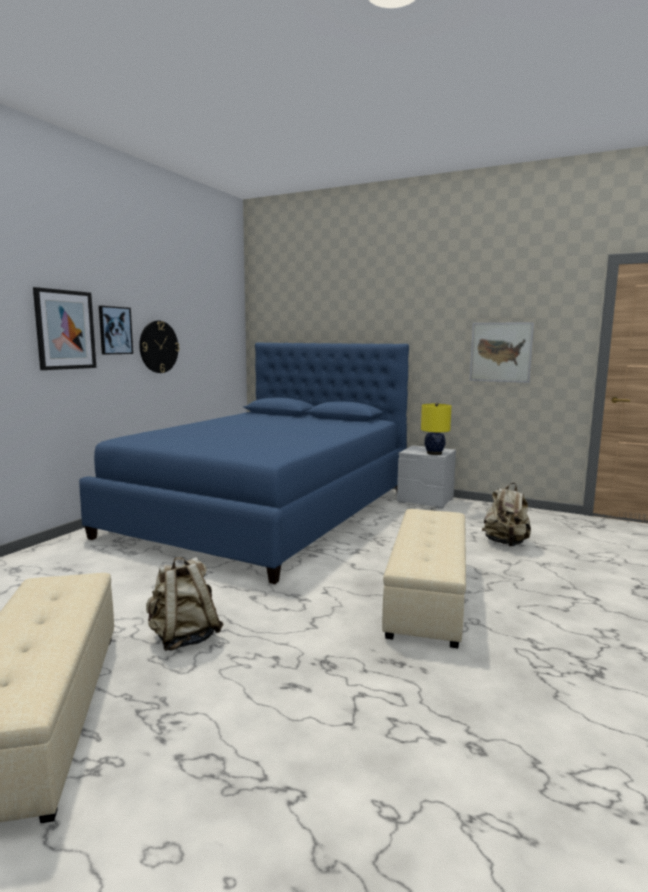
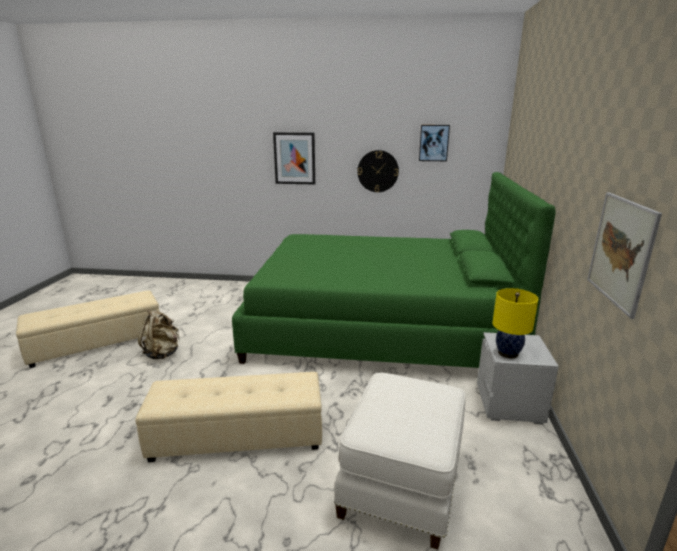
camera: 70 degrees right, 10 degrees up
blue bed [79,342,409,584] -> green bed [232,172,556,368]
picture [99,306,133,354] -> picture moved to [419,125,450,161]
beige backpack [482,483,531,546] -> white ottoman [334,372,465,550]

